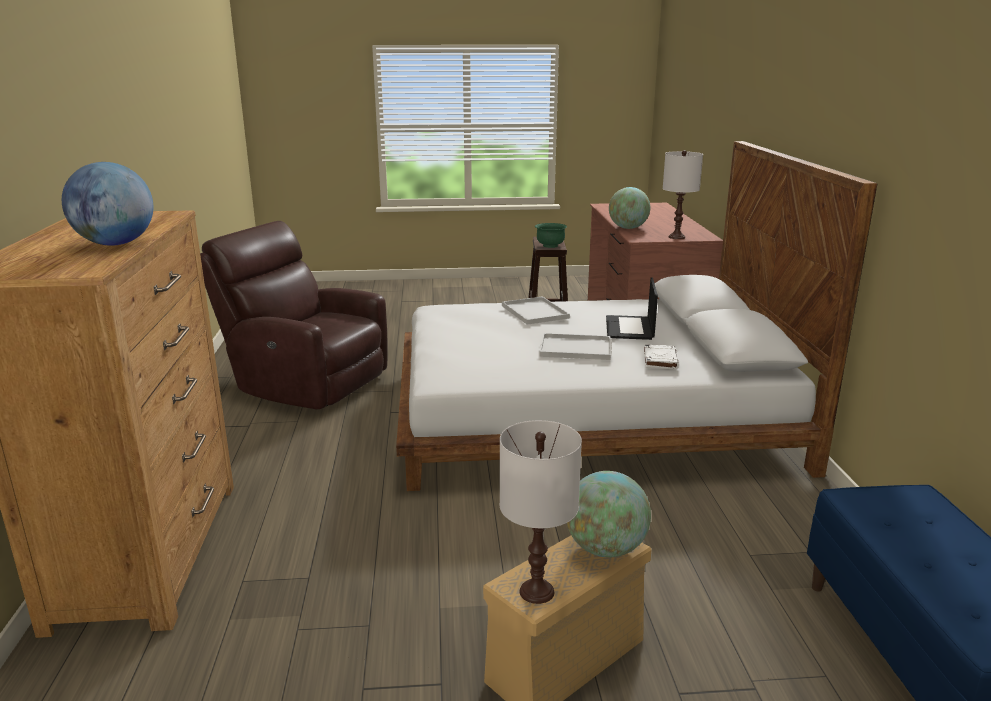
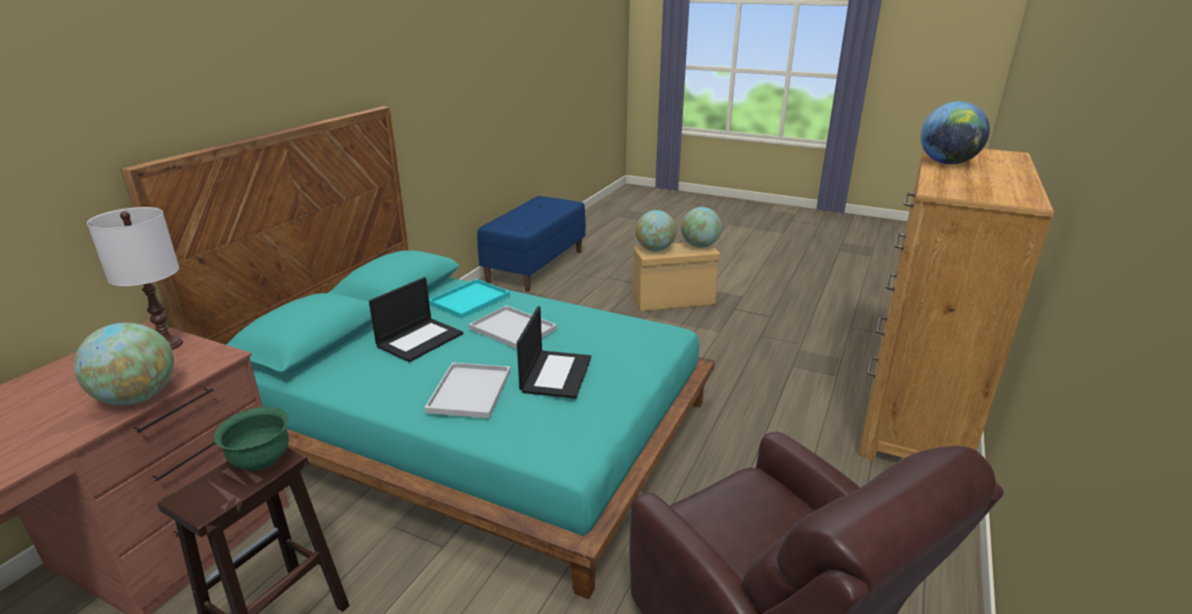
camera: 150 degrees left, 5 degrees up
white bed [396,141,877,491] -> turquoise bed [121,106,715,599]
white table lamp [500,420,582,604] -> globe [681,207,722,248]
white book [644,345,679,369] -> turquoise tray [429,279,510,319]
none -> laptop [517,306,591,399]

